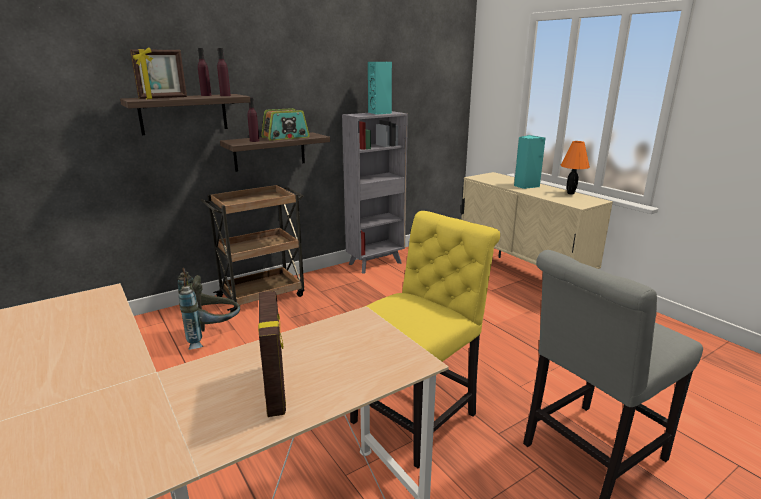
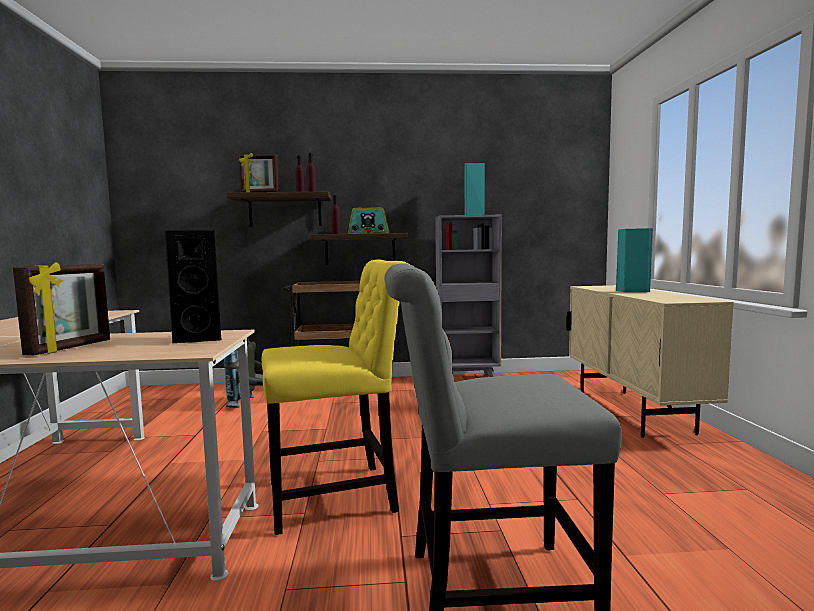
camera: 30 degrees right, 15 degrees down
orange table lamp [560,141,590,195] -> none
none -> black speaker [165,230,222,344]

